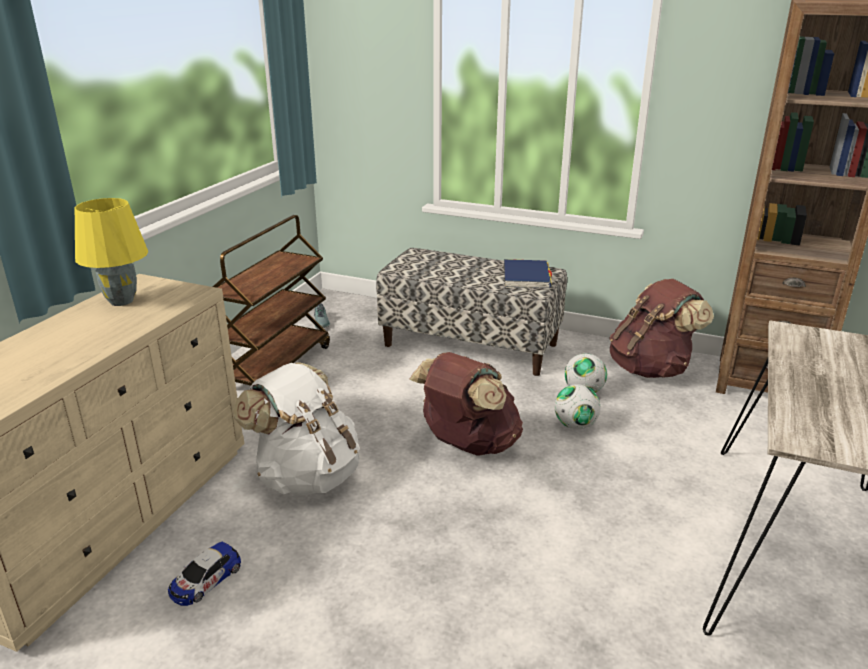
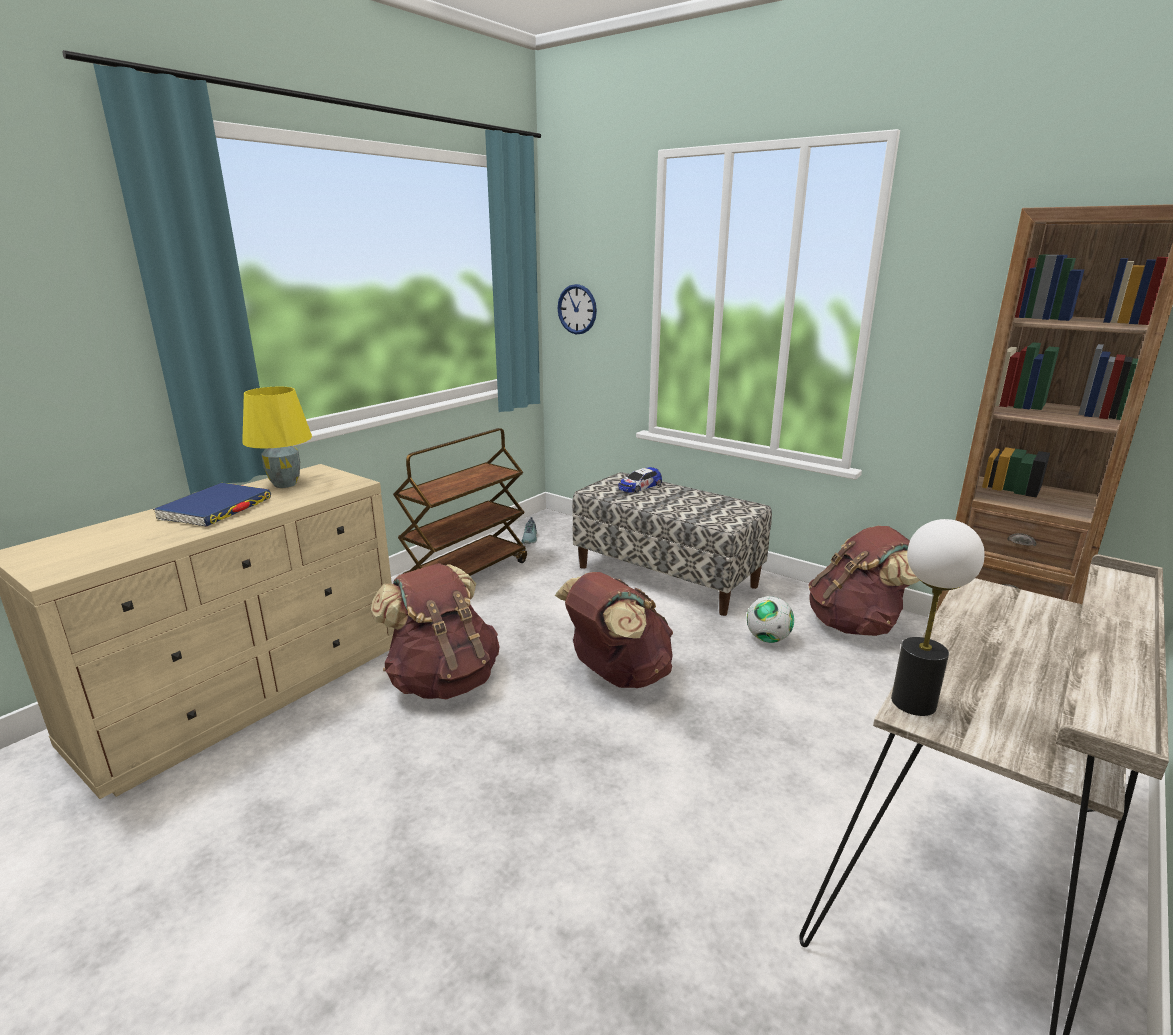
camera: 15 degrees right, 5 degrees down
toy car [168,542,241,606] -> toy car moved to [619,467,662,493]
white backpack [233,362,360,496] -> brown backpack [370,563,500,699]
blue book [504,259,552,288] -> blue book moved to [153,483,271,527]
football [555,384,600,430] -> none
none -> wall clock [557,284,597,335]
none -> table lamp [891,519,985,716]

